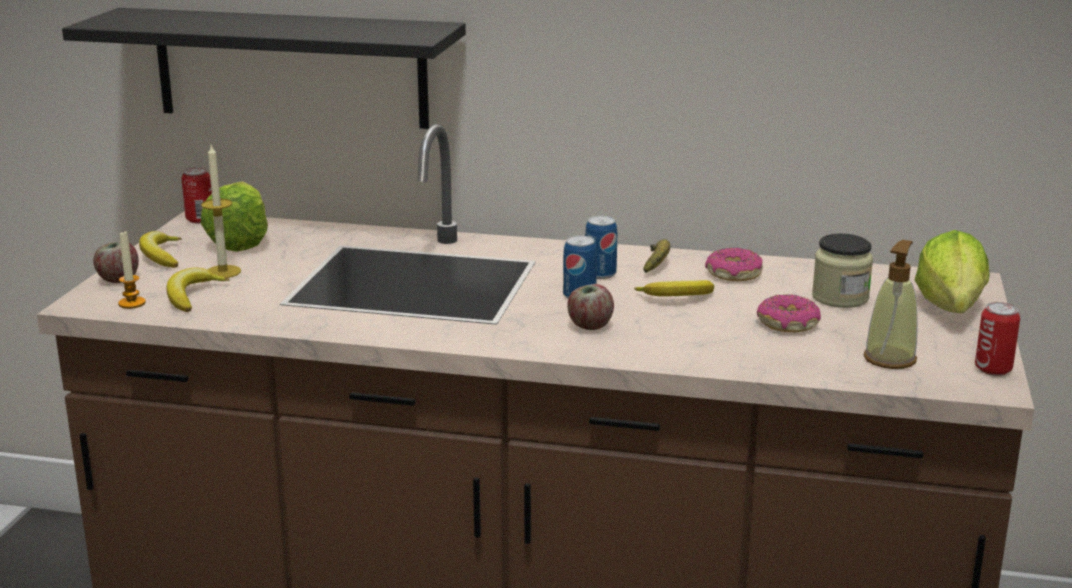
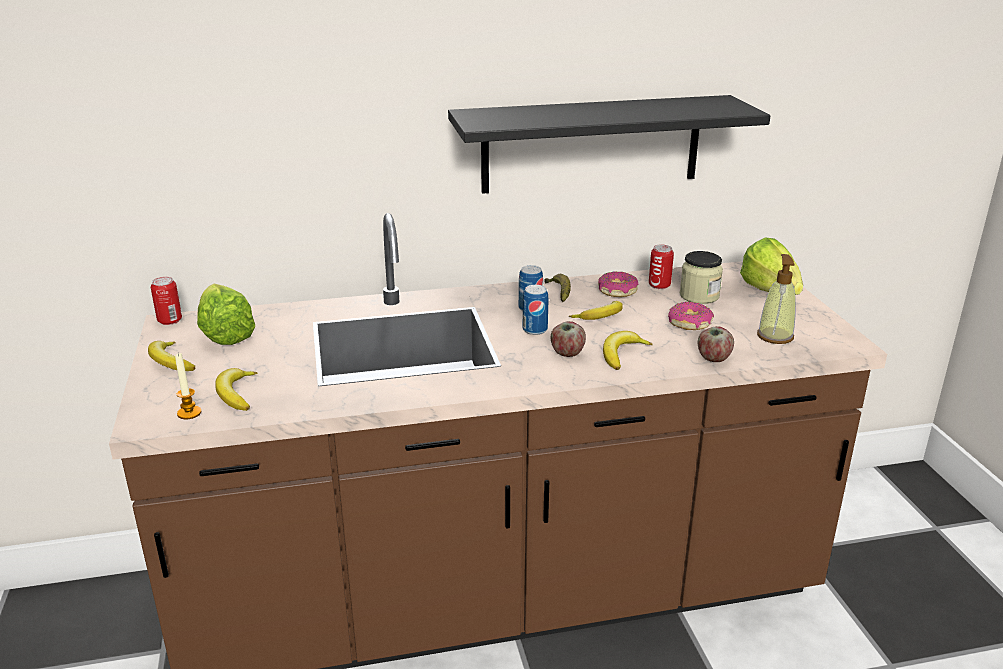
camera: 25 degrees left, 5 degrees up
black shelf [62,8,466,129] -> black shelf moved to [448,95,770,194]
apple [93,241,139,283] -> apple moved to [698,326,734,362]
candle [201,145,241,278] -> none
can [975,302,1020,376] -> can moved to [649,245,674,289]
none -> banana [603,331,653,370]

